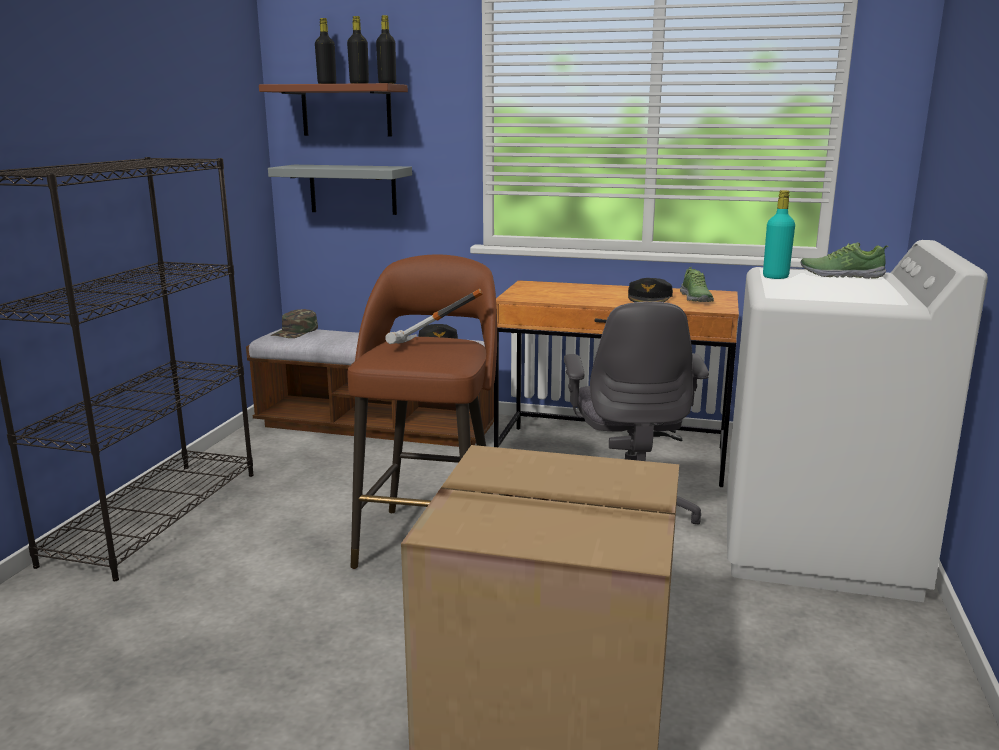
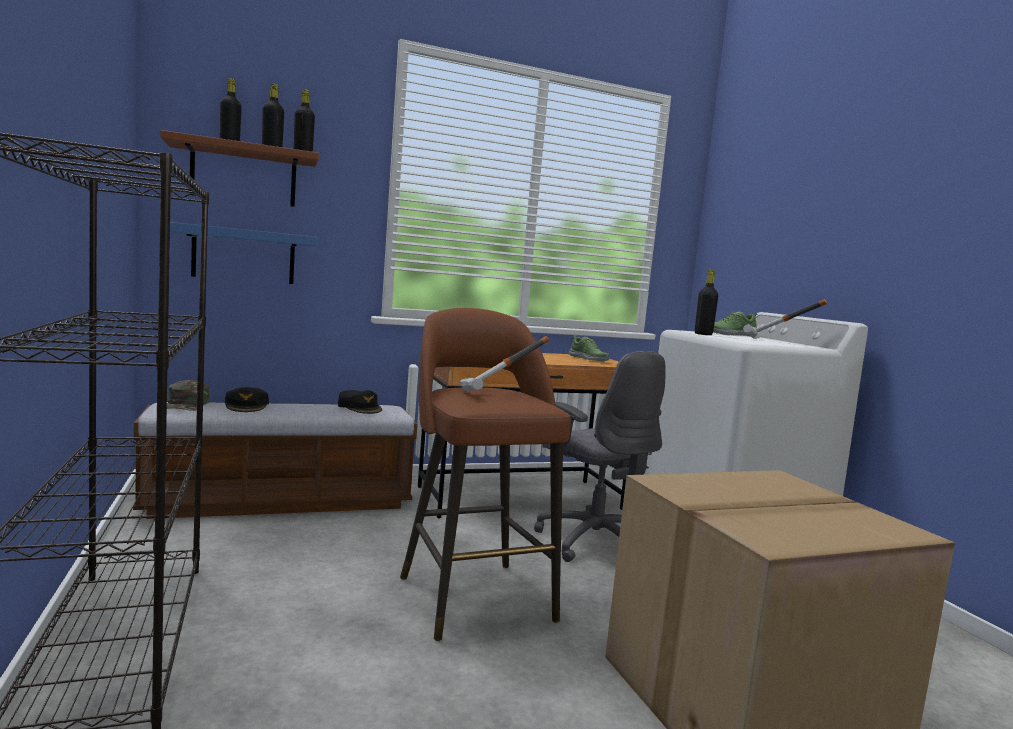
camera: 35 degrees left, 10 degrees down
grey shelf [268,165,412,215] -> blue shelf [170,222,317,284]
black cap [628,278,673,302] -> black cap moved to [225,387,269,412]
turquoise bottle [763,190,795,279] -> black bottle [695,270,718,335]
none -> hammer [743,299,827,339]

